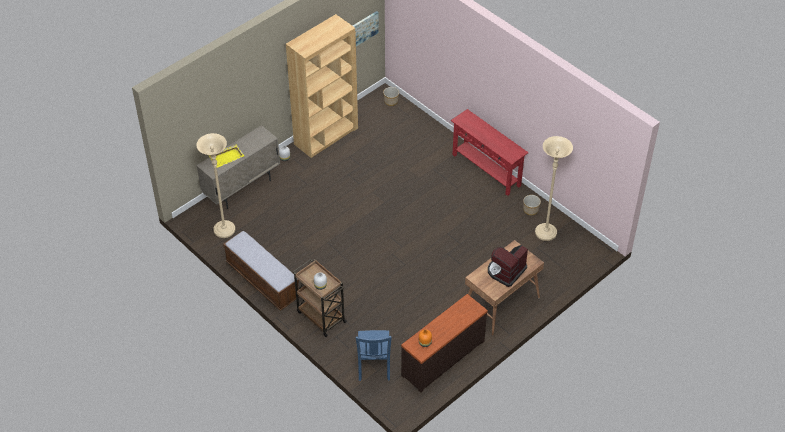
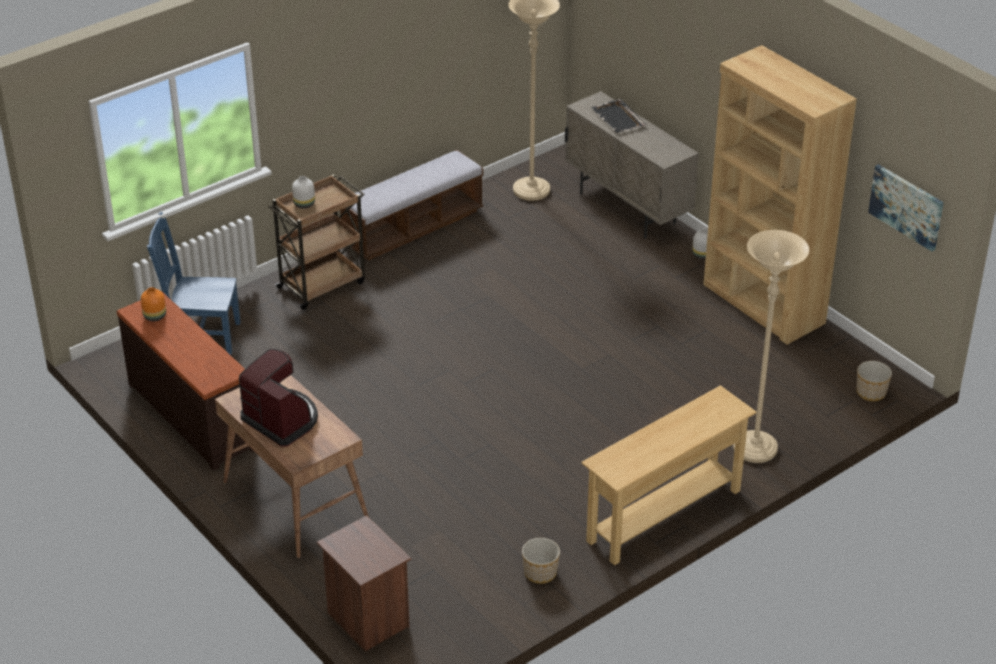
camera: 95 degrees right, 10 degrees down
yellow tray [209,144,244,168] -> black tray [591,99,646,133]
red console table [451,109,528,196] -> beige console table [581,385,757,565]
beige floor lamp [535,136,573,241] -> beige floor lamp moved to [733,230,809,463]
none -> brown nightstand [317,515,411,651]

